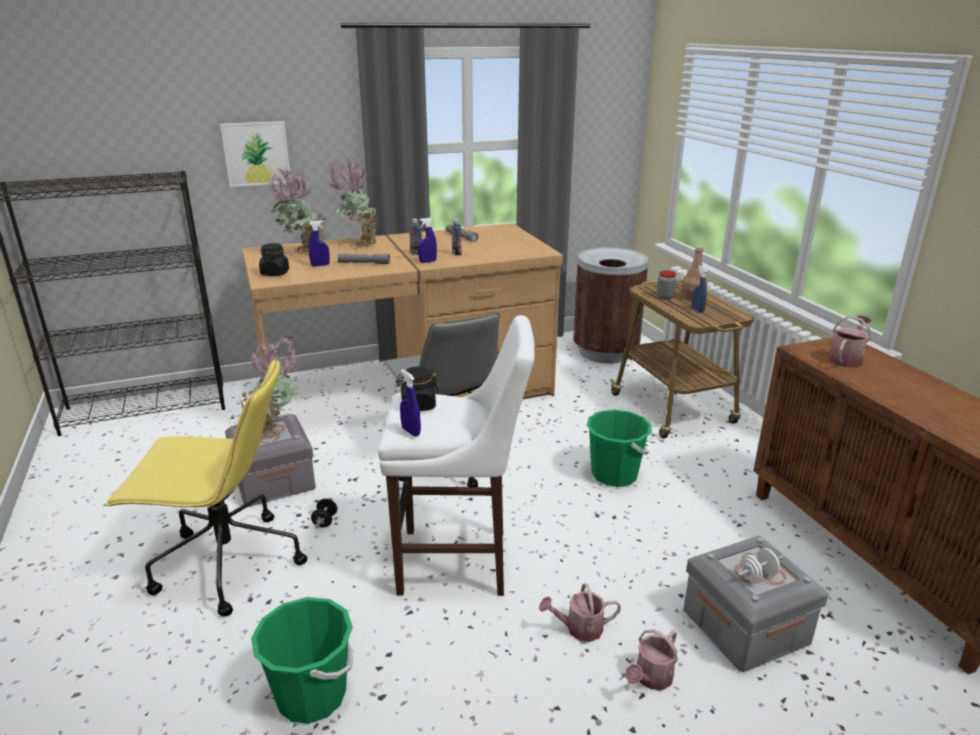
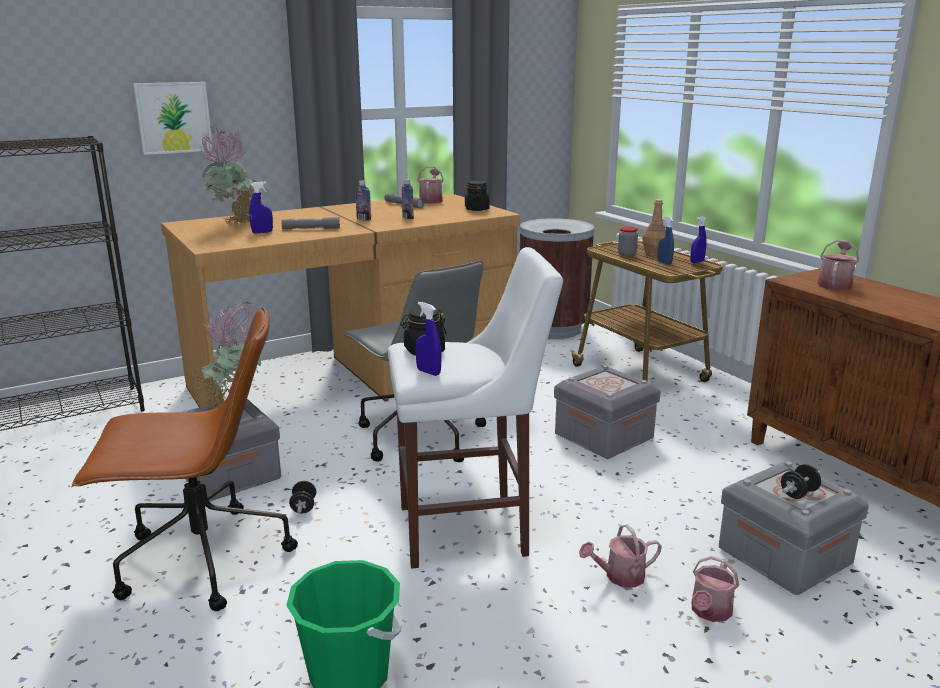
camera: 10 degrees left, 5 degrees down
yellow office chair [105,358,307,617] -> brown office chair [72,307,298,611]
black jar [259,243,289,276] -> black jar moved to [465,181,490,211]
potted plant [329,158,379,248] -> none
blue spray bottle [418,218,437,263] -> blue spray bottle moved to [690,216,707,263]
green bucket [587,410,652,487] -> grey storage box [554,365,661,459]
white dumbbell [737,548,784,583] -> black dumbbell [781,464,821,499]
none -> watering can [418,166,444,204]

